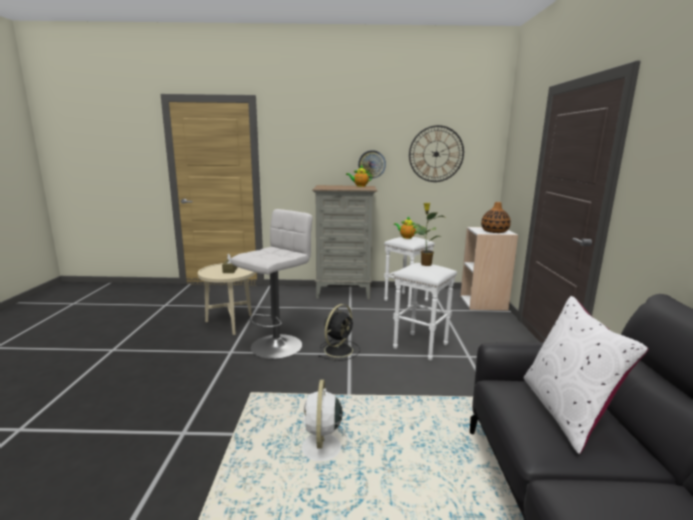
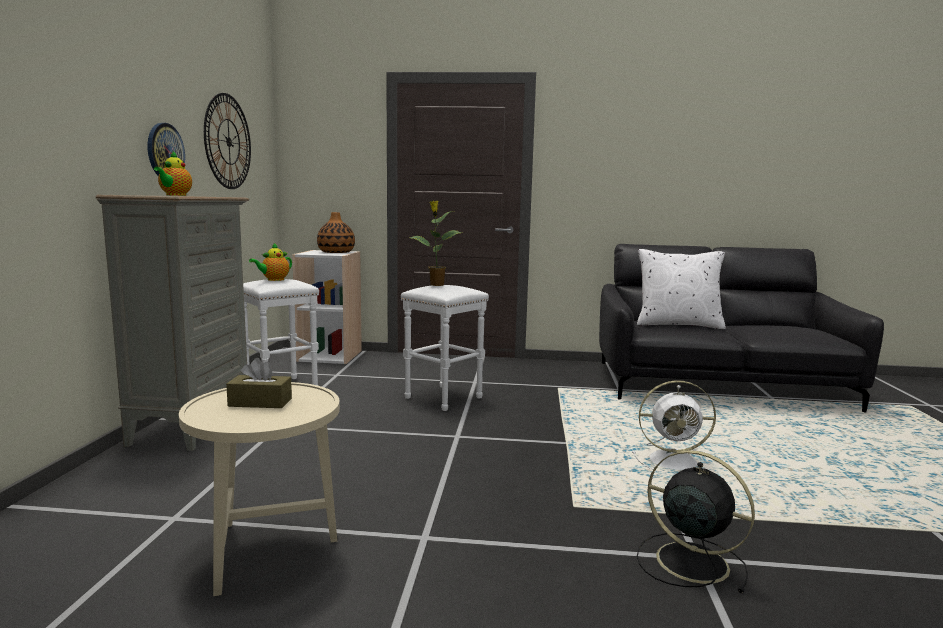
camera: 85 degrees left, 5 degrees down
white stool [231,209,313,359] -> none
black fan [319,304,360,361] -> black fan moved to [637,450,755,593]

